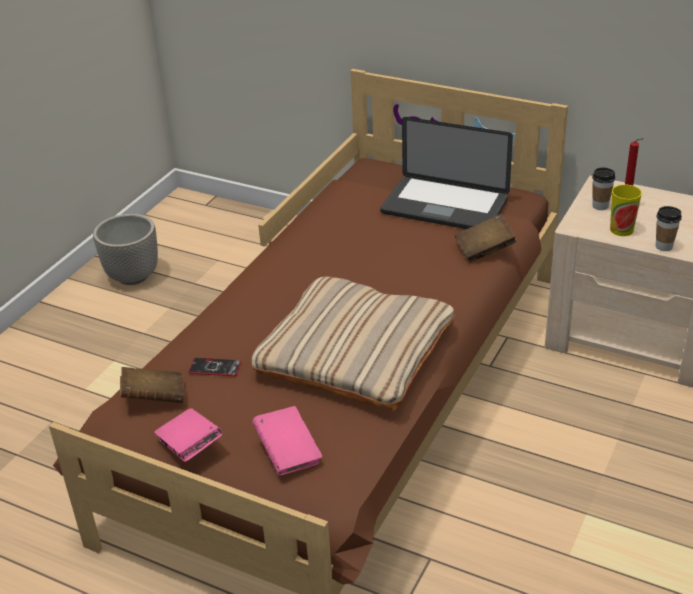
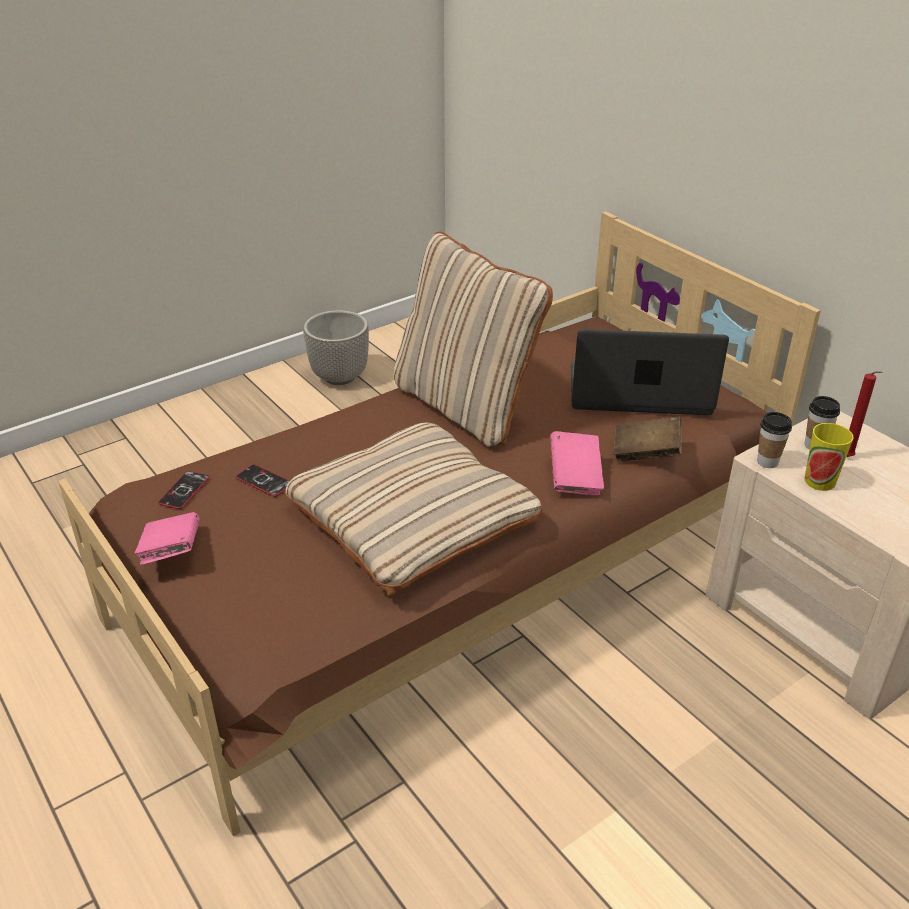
camera: 25 degrees right, 0 degrees up
brown book [120,367,185,403] -> phone [158,471,210,509]
pink book [252,406,322,475] -> pink book moved to [550,431,604,495]
laptop [380,117,513,229] -> laptop turned 135 degrees clockwise [571,329,729,415]
cup [656,206,682,251] -> cup moved to [757,412,792,468]
none -> beige pillow [393,231,553,447]

